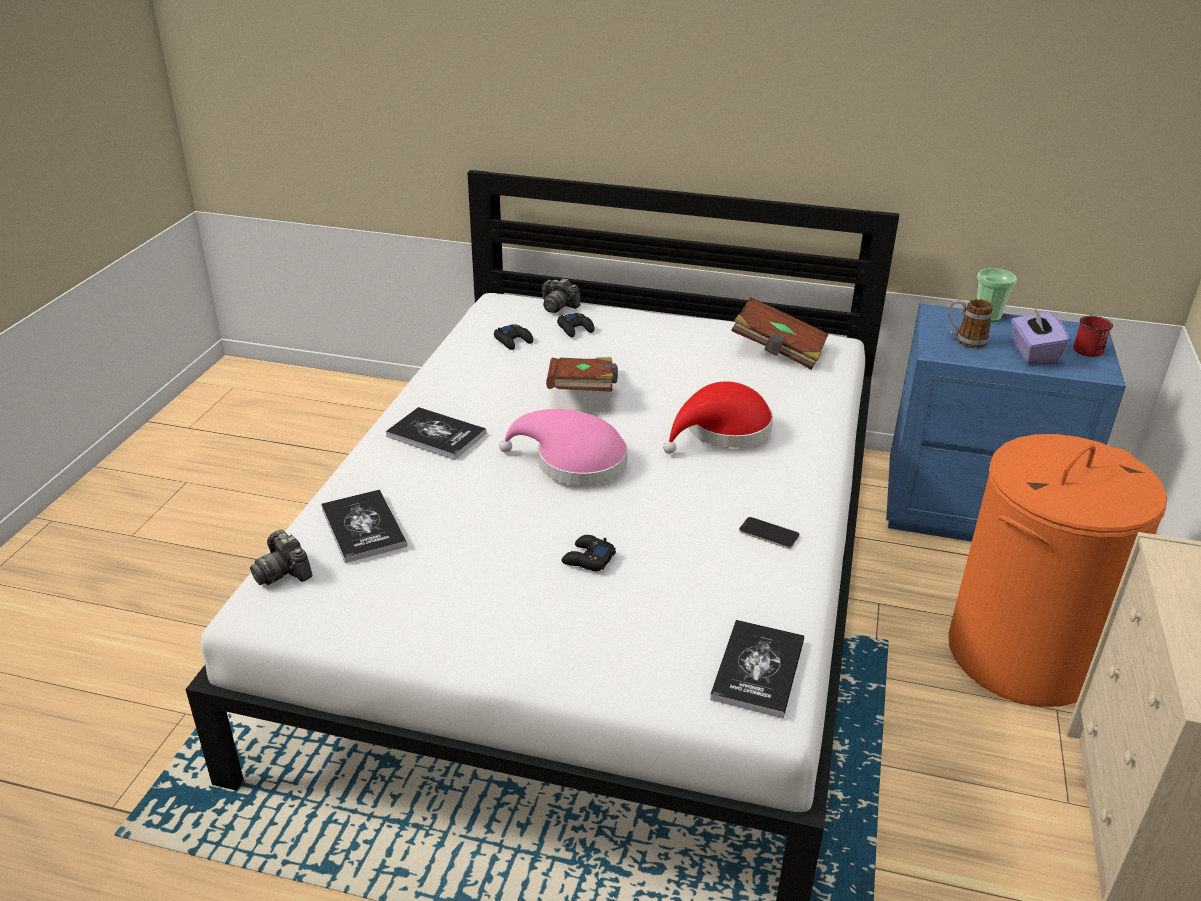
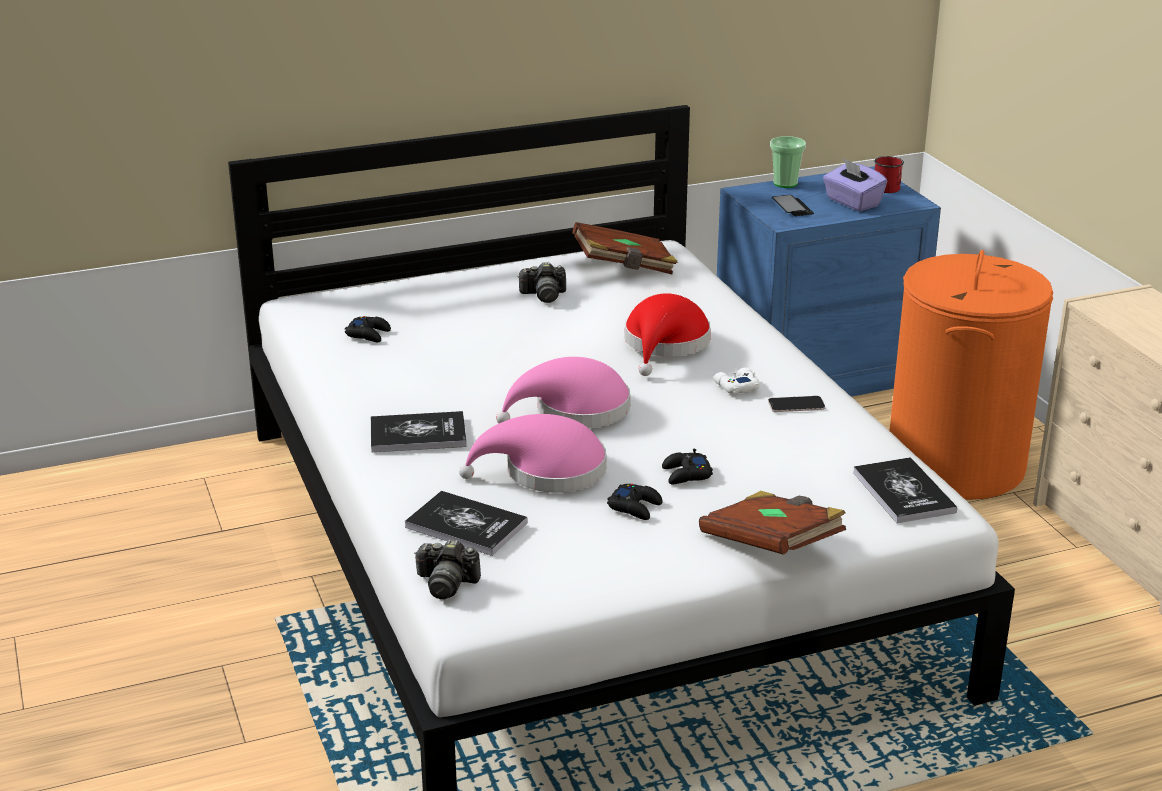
camera: 35 degrees left, 5 degrees down
camera [542,278,580,313] -> camera moved to [517,262,566,303]
brown book [546,357,618,391] -> brown book moved to [699,491,846,555]
black game controller [557,313,594,337] -> black game controller moved to [607,484,662,520]
mug [948,299,993,348] -> phone [772,195,814,216]
none -> pink hat [459,414,607,493]
none -> white game controller [713,368,760,394]

